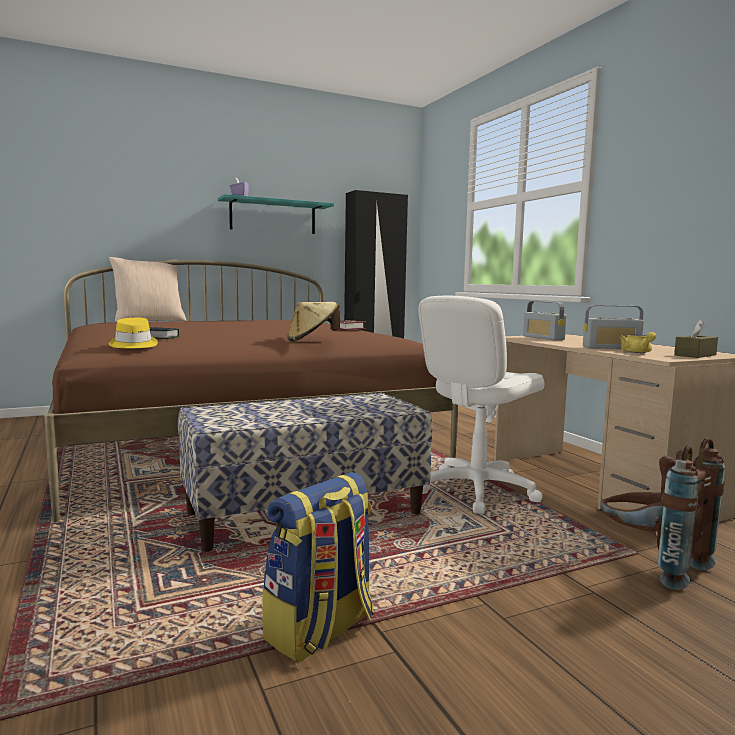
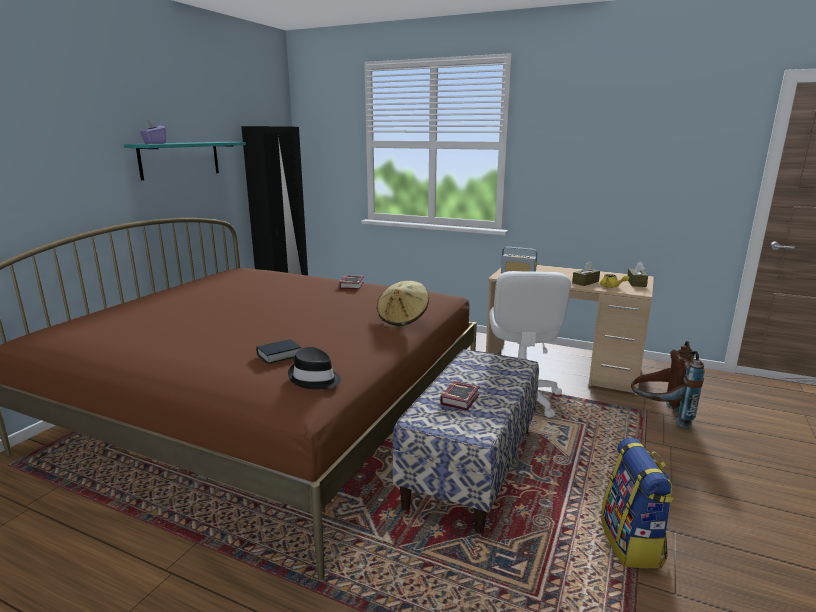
camera: 40 degrees left, 10 degrees up
beige pillow [109,257,186,322] -> none
yellow hat [109,318,158,349] -> black hat [288,347,341,390]
radio [583,305,644,349] -> brown tissue box [572,261,600,286]
none -> book [440,381,480,411]

